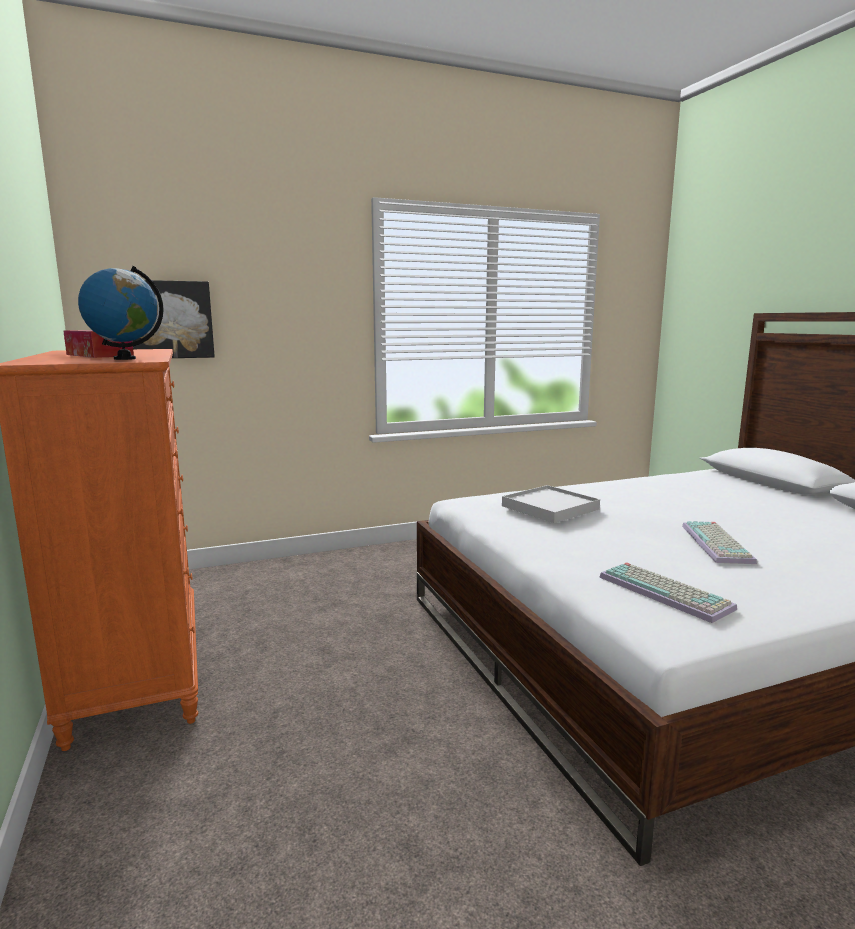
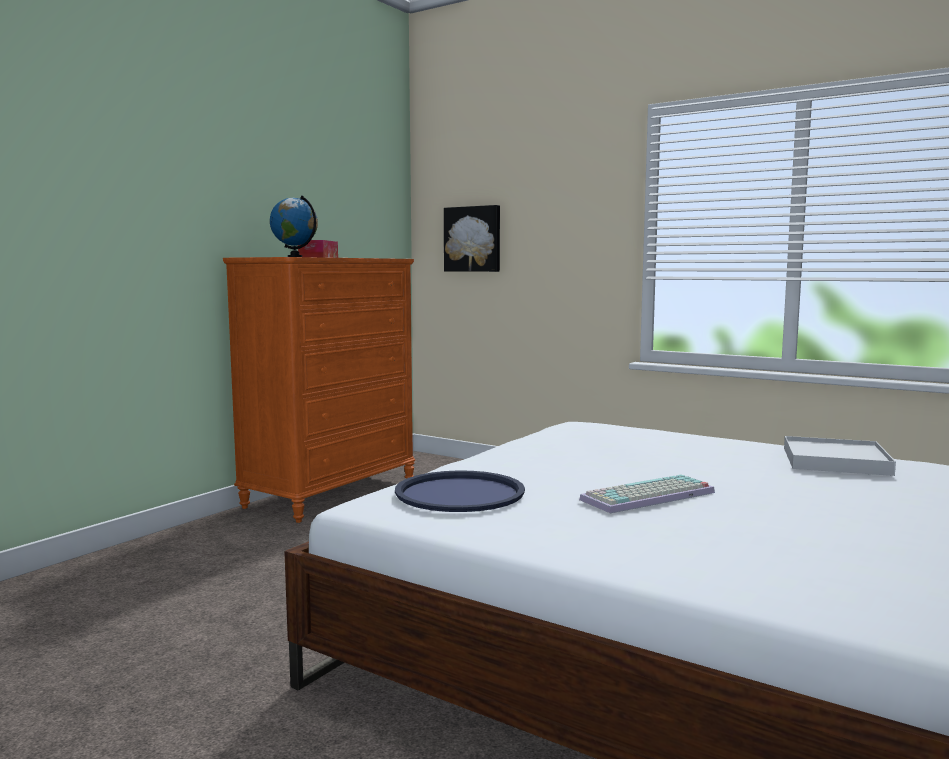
camera: 55 degrees right, 5 degrees down
white tray [502,485,600,523] -> white tray moved to [784,436,896,476]
keyboard [599,562,737,623] -> blue tray [395,470,525,512]

